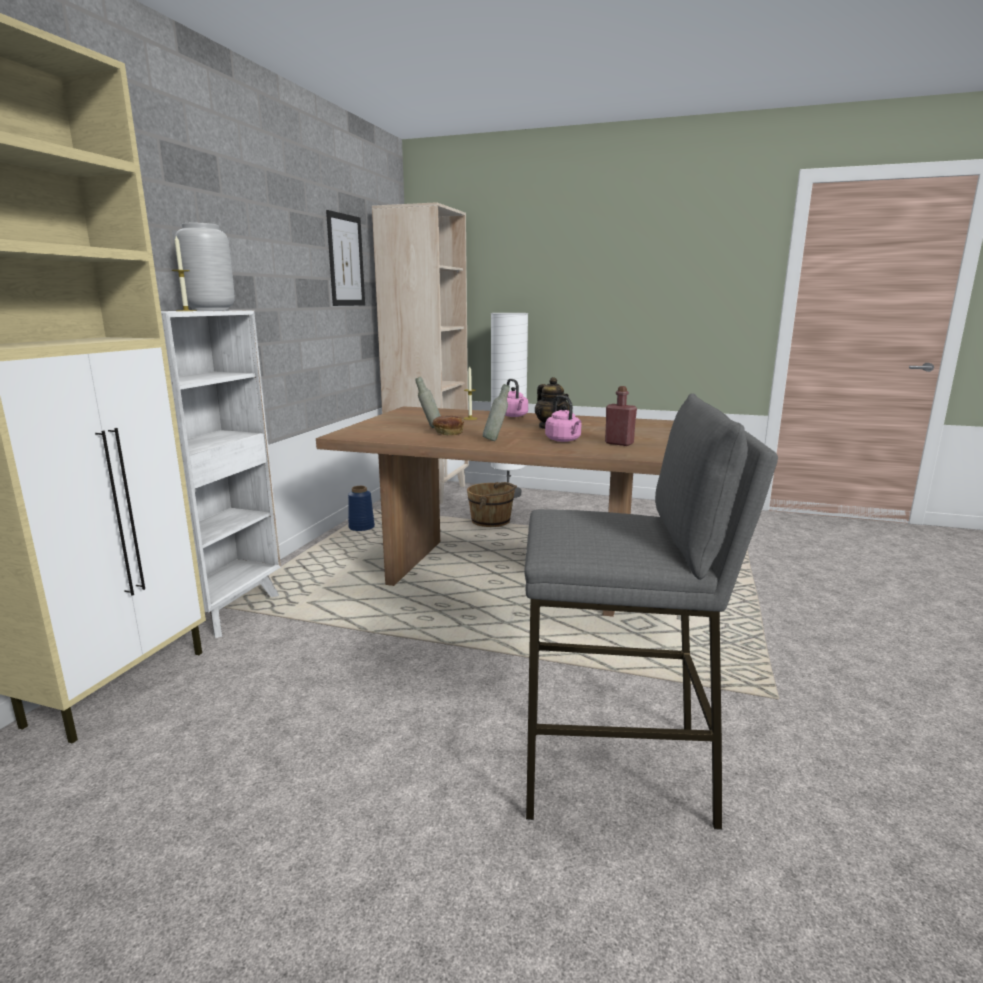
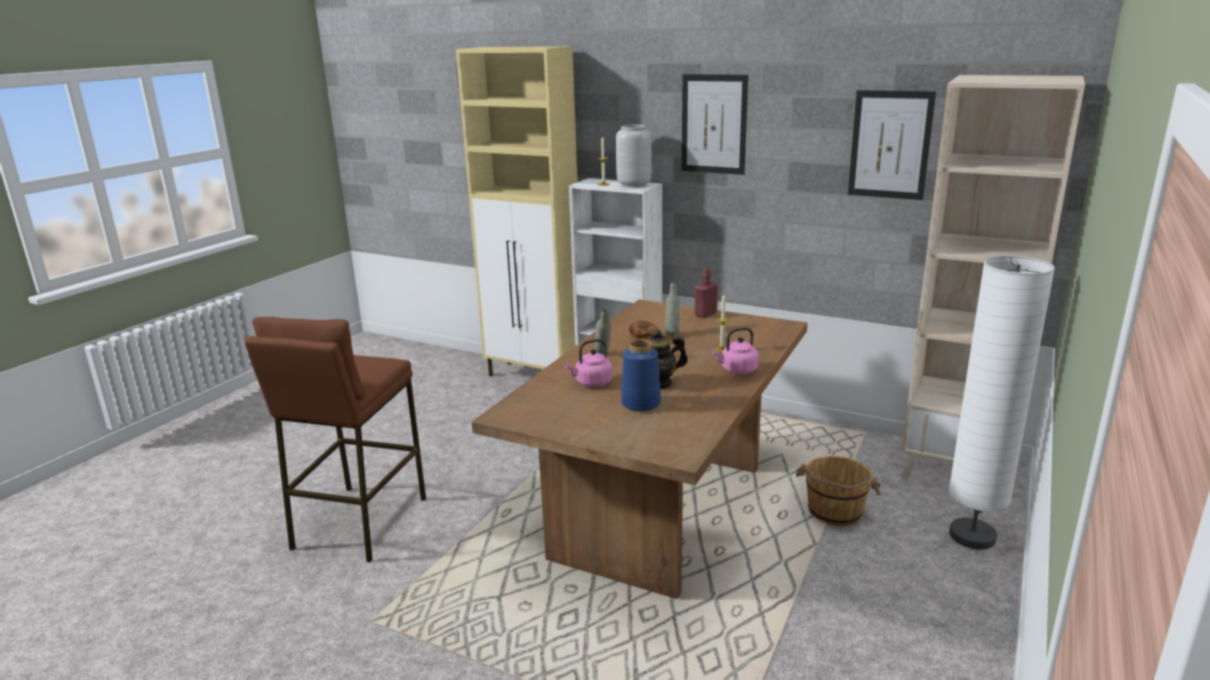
camera: 100 degrees right, 5 degrees up
blue vase [348,486,375,531] -> blue vase moved to [621,339,661,411]
grey stool [524,393,778,830] -> brown stool [245,317,426,562]
red bottle [605,386,637,446] -> red bottle moved to [695,268,718,318]
none -> picture [682,74,748,175]

